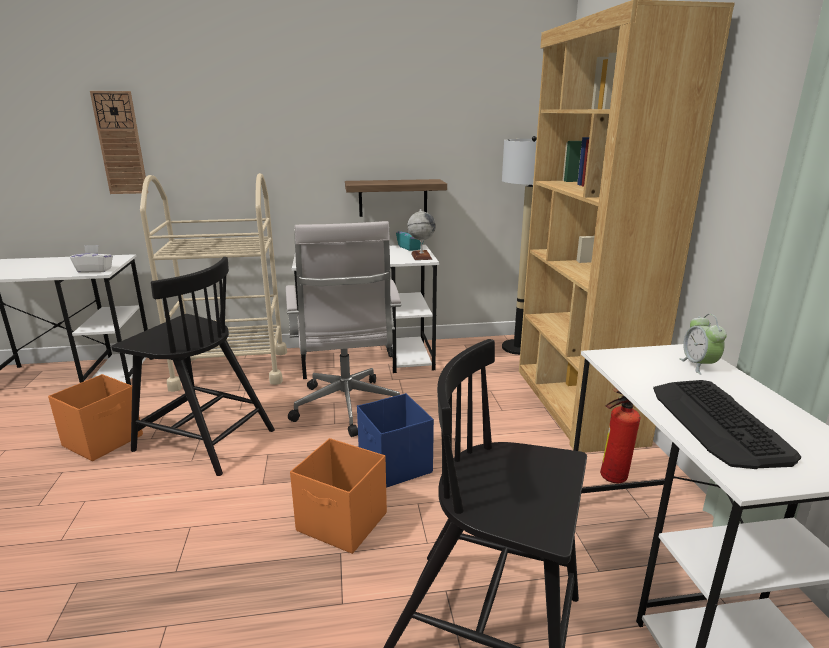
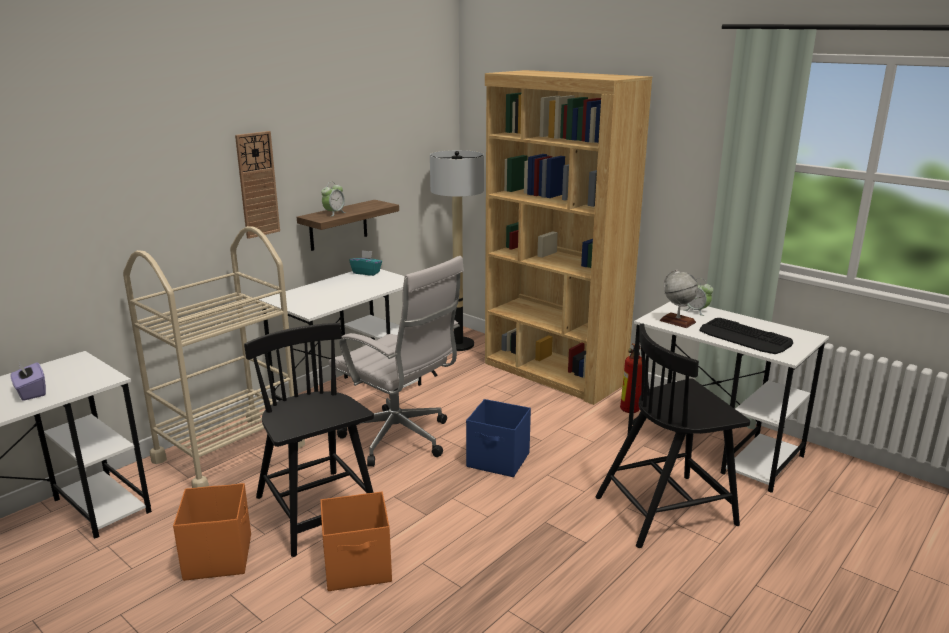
camera: 40 degrees left, 0 degrees up
white tissue box [70,245,113,273] -> none
wall clock [90,91,148,194] -> wall clock moved to [235,131,280,239]
black chair [111,257,275,476] -> black chair turned 105 degrees counterclockwise [244,323,374,557]
orange storage box [290,438,387,554] -> orange storage box moved to [320,492,392,591]
globe [407,209,436,260] -> globe moved to [660,269,698,328]
none -> purple tissue box [10,362,46,401]
none -> alarm clock [321,182,346,217]

